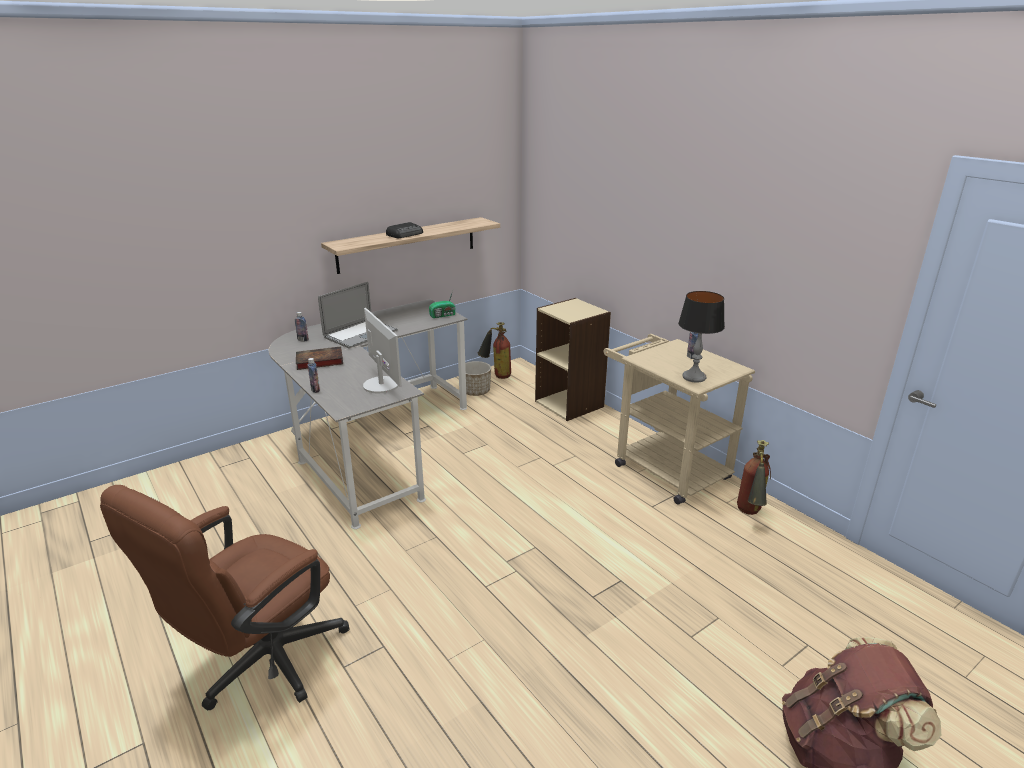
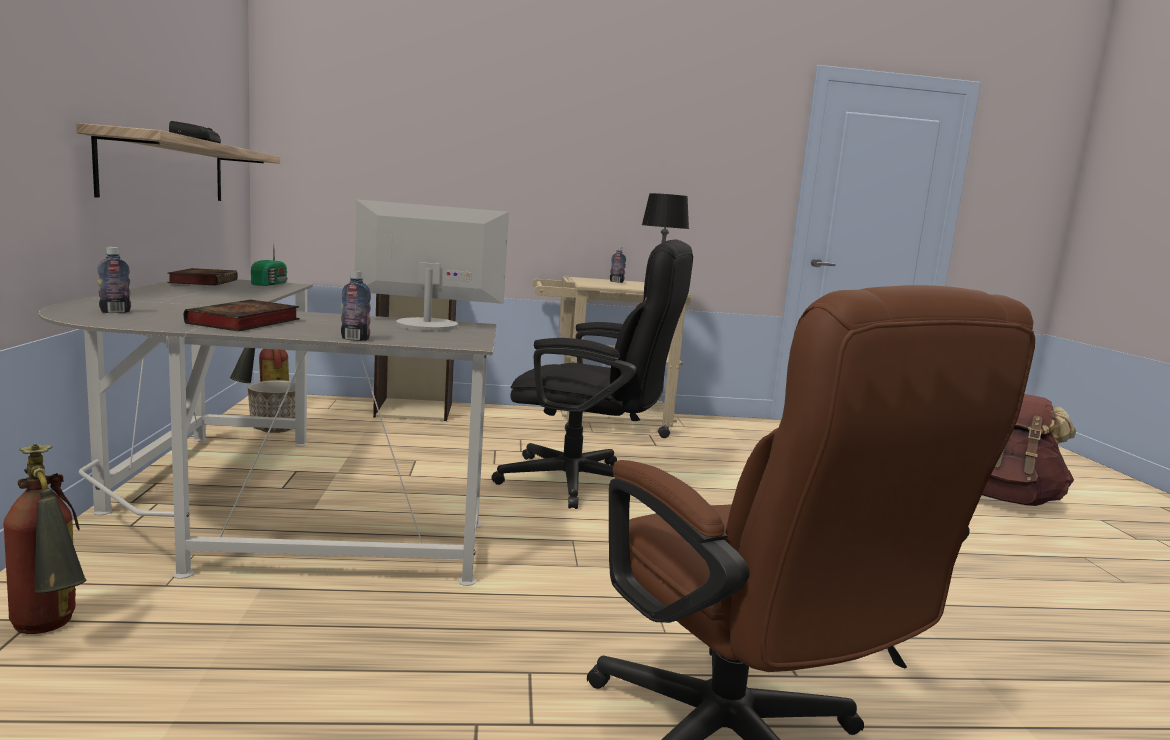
camera: 60 degrees left, 15 degrees down
laptop [318,282,398,349] -> none
fire extinguisher [737,440,771,515] -> fire extinguisher moved to [3,444,86,634]
none -> book [167,268,238,285]
none -> black office chair [491,239,693,509]

